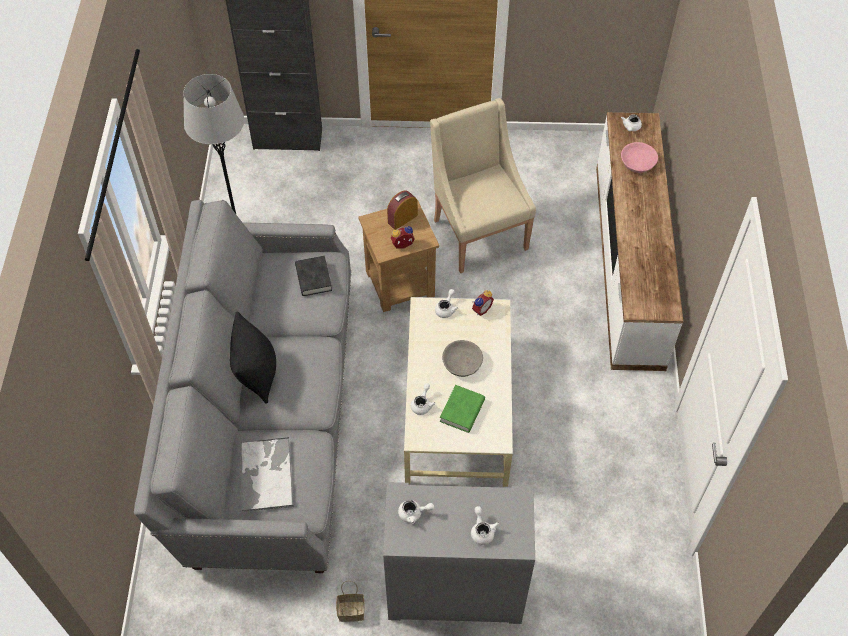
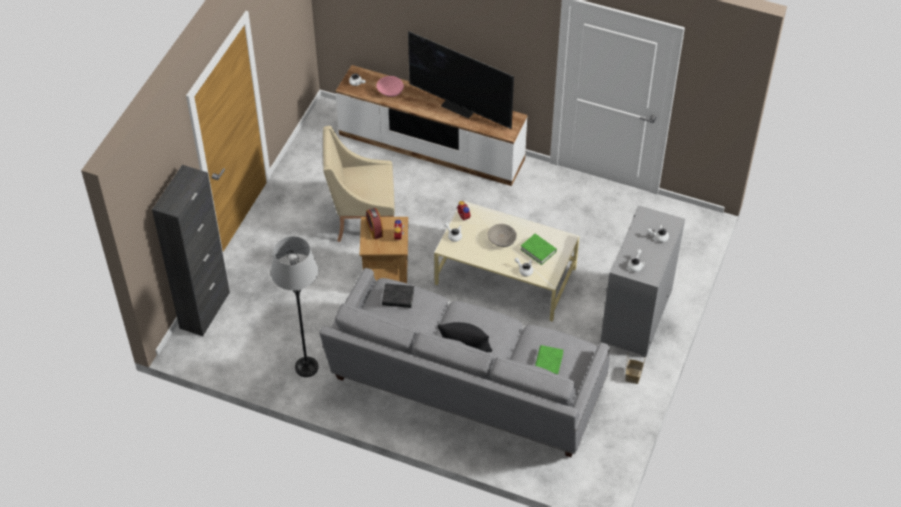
camera: 70 degrees left, 5 degrees down
tray [240,437,294,512] -> green book [535,345,563,374]
none -> television [408,31,514,129]

